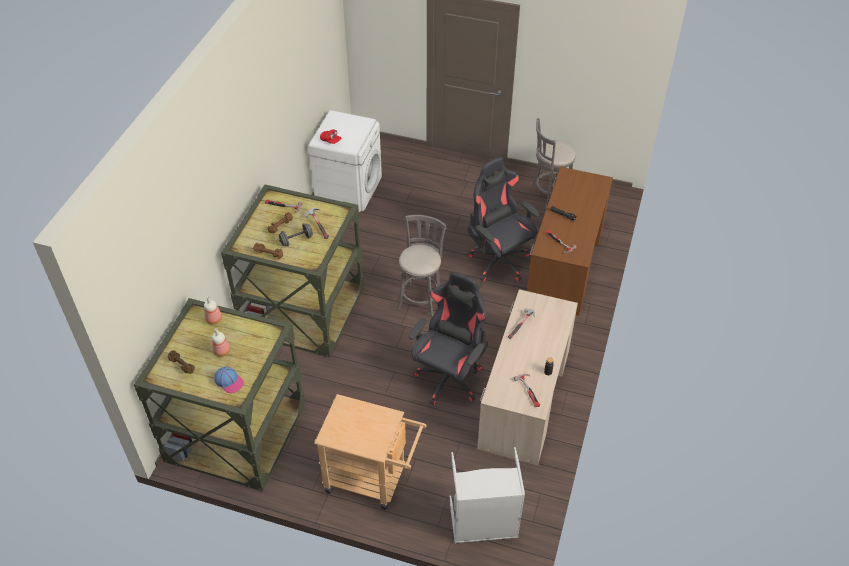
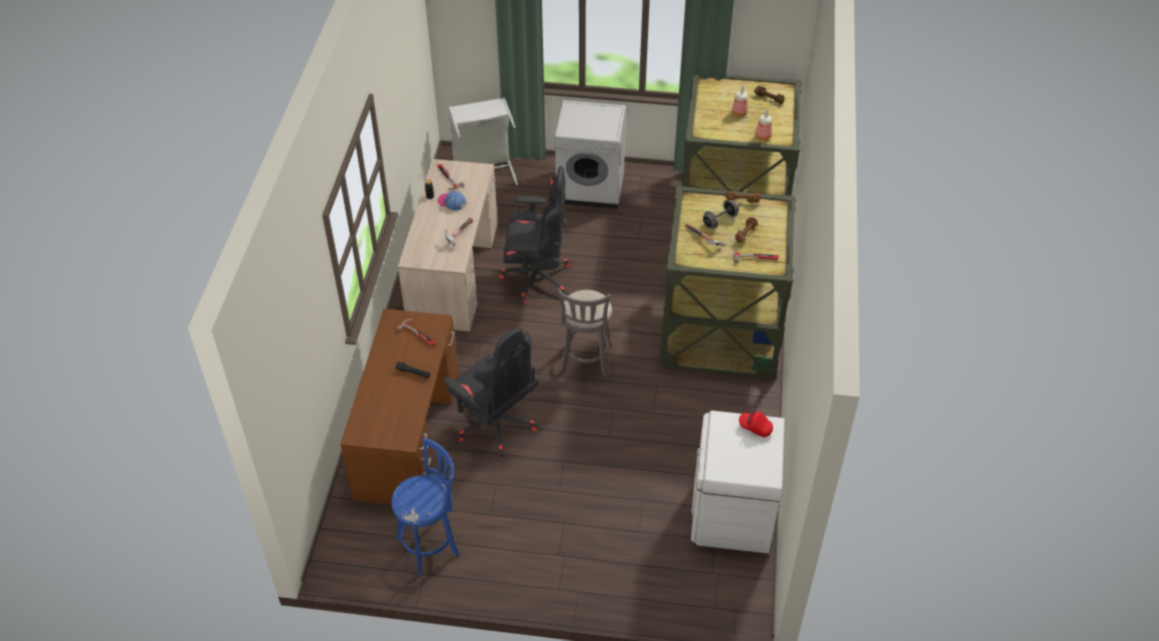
camera: 170 degrees right, 0 degrees up
cap [214,366,244,394] -> cap moved to [437,191,466,211]
beige cart [314,394,426,510] -> white washing machine [555,100,626,209]
black office chair [409,272,488,405] -> black office chair turned 105 degrees counterclockwise [499,166,571,304]
grey stool [531,118,576,210] -> blue stool [391,438,460,576]

